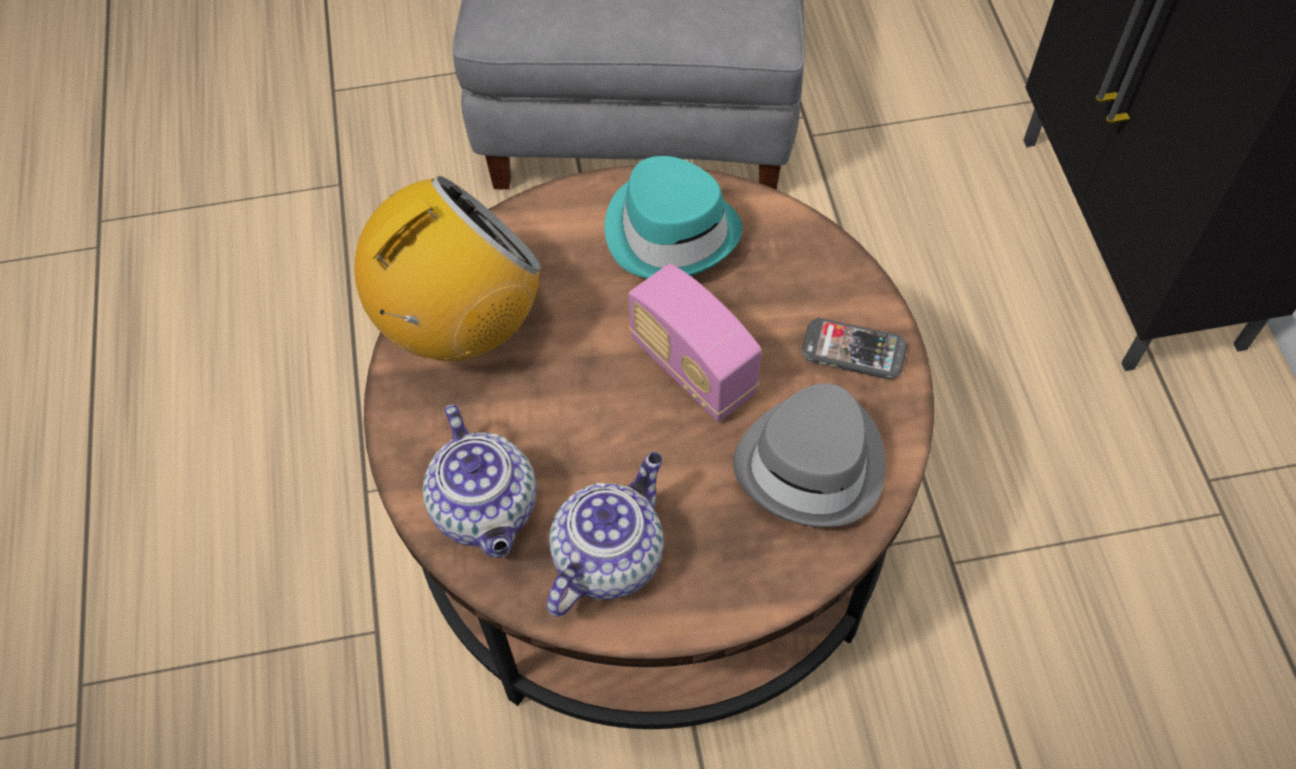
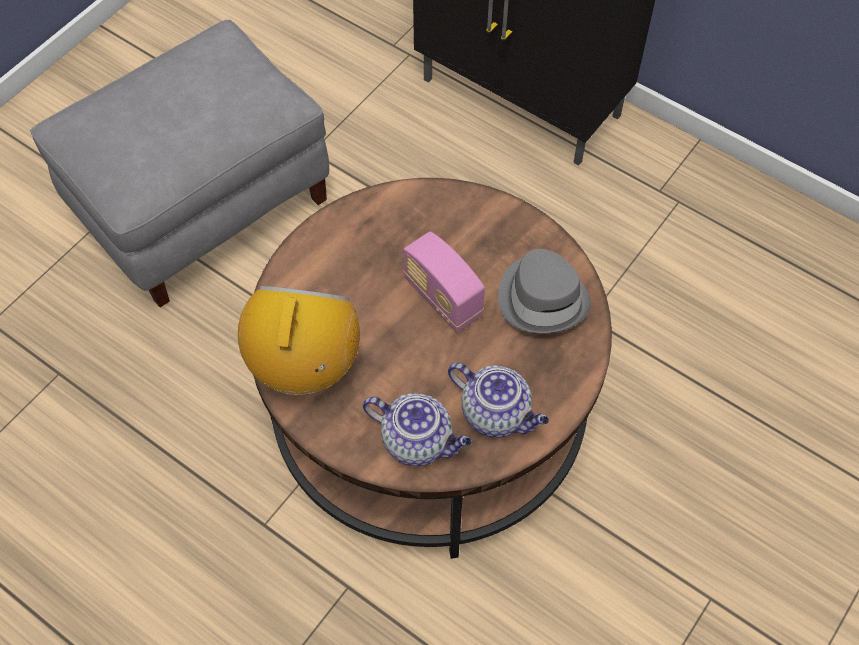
camera: 45 degrees left, 0 degrees up
teapot [547,452,664,617] -> teapot turned 135 degrees clockwise [448,362,549,438]
turquoise hat [605,156,742,279] -> none
radio [629,264,762,422] -> radio turned 45 degrees clockwise [403,232,485,332]
phone [802,318,907,379] -> none

